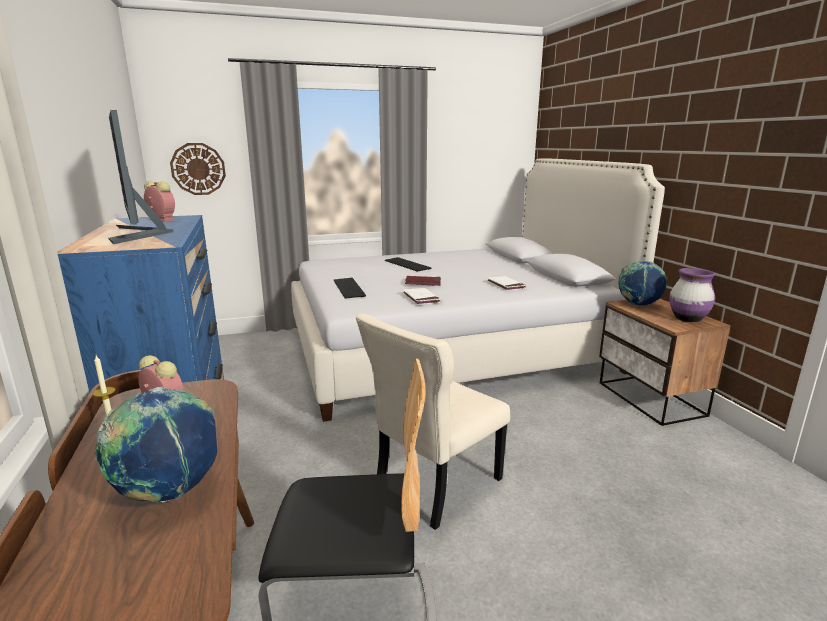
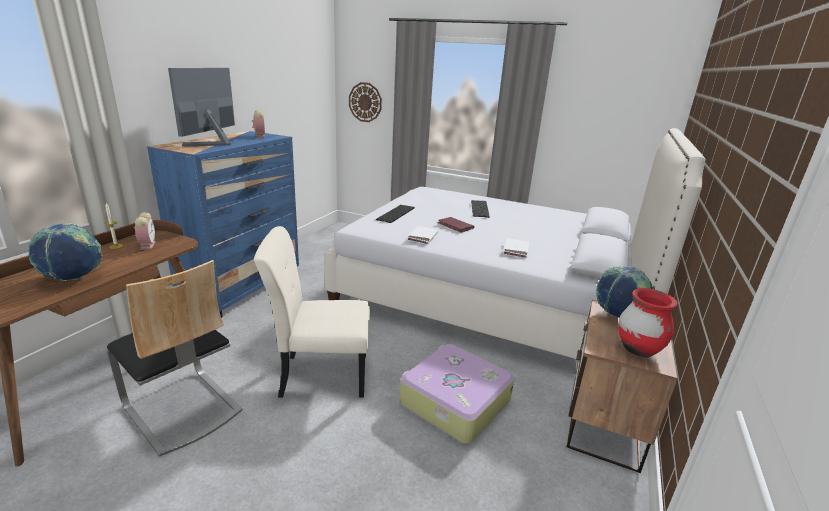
camera: 40 degrees right, 5 degrees up
purple vase [669,268,715,322] -> red vase [618,288,677,357]
none -> suitcase [400,344,514,444]

